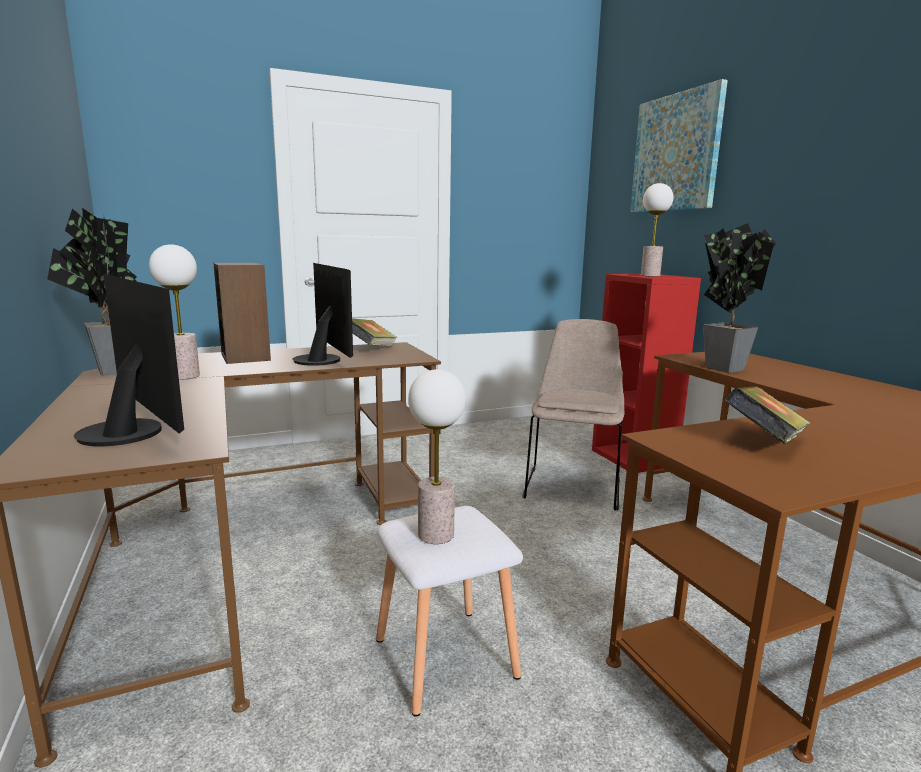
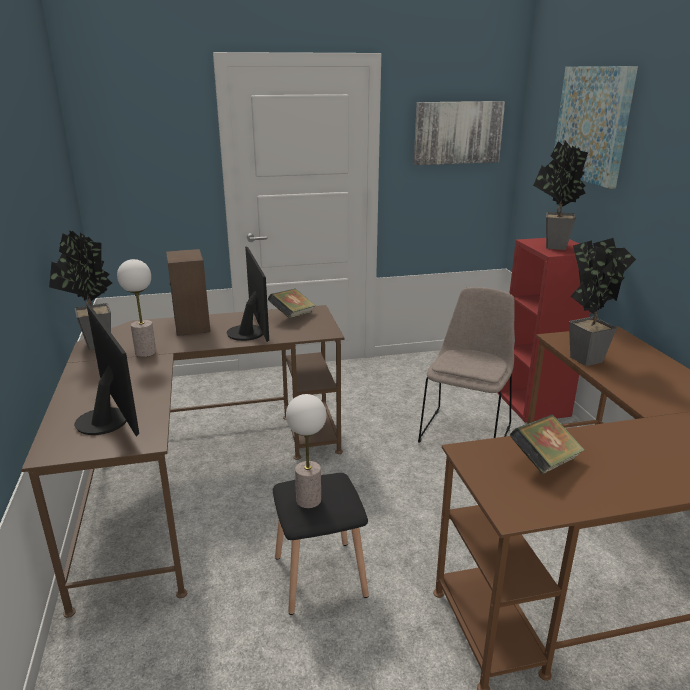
camera: 10 degrees right, 10 degrees up
white stool [376,506,523,717] -> black stool [273,473,369,615]
table lamp [641,183,673,277] -> potted plant [533,141,588,250]
none -> picture [414,101,505,165]

